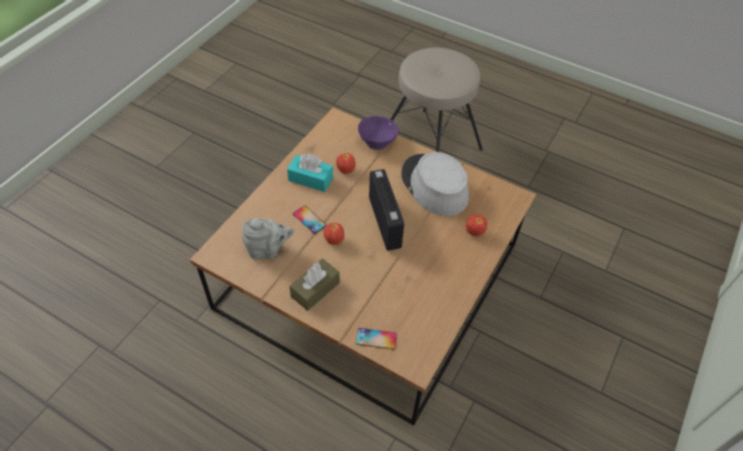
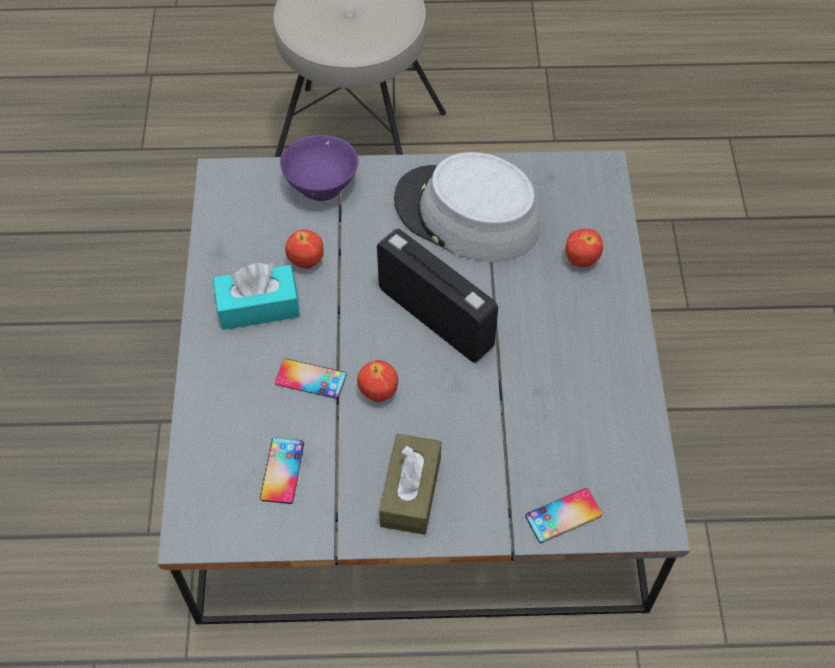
camera: 30 degrees left, 5 degrees up
brown coffee table [190,108,536,426] -> grey coffee table [157,150,690,624]
grey teapot [242,218,294,260] -> phone [260,437,304,504]

